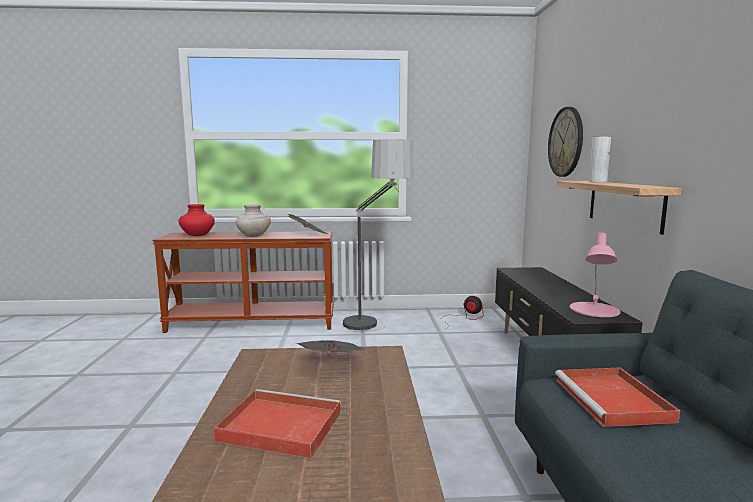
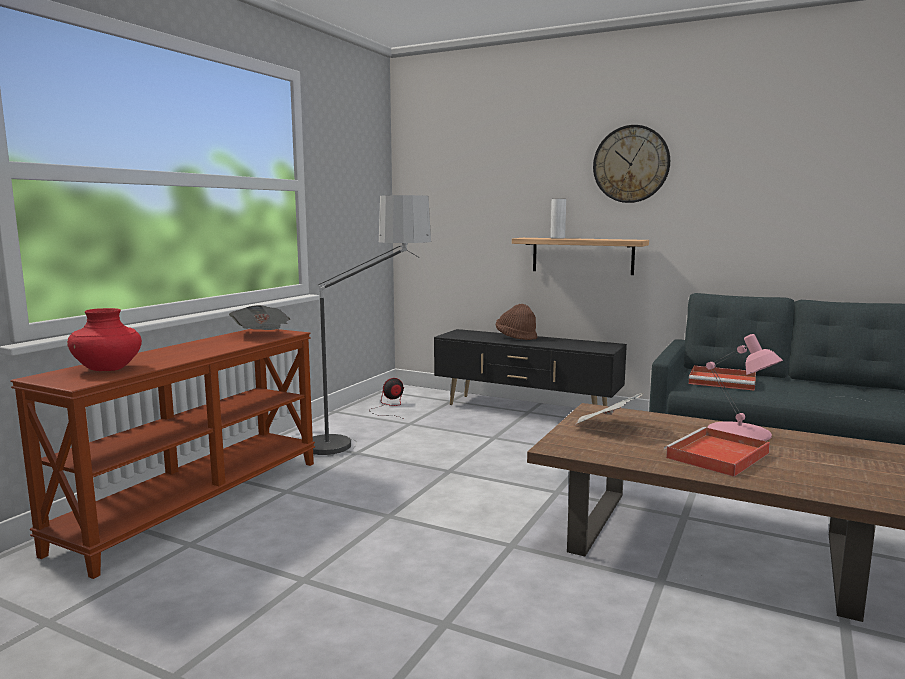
camera: 60 degrees left, 0 degrees up
beige vase [236,205,271,237] -> none
wall clock [548,107,583,177] -> wall clock moved to [593,125,670,203]
pink table lamp [570,232,621,317] -> pink table lamp moved to [706,334,783,441]
none -> brown hat [496,304,537,340]

